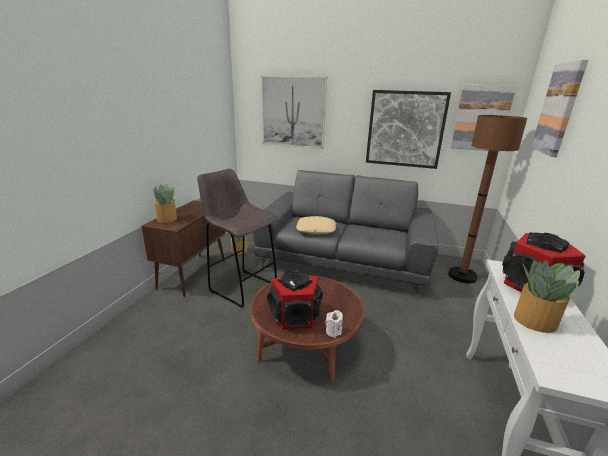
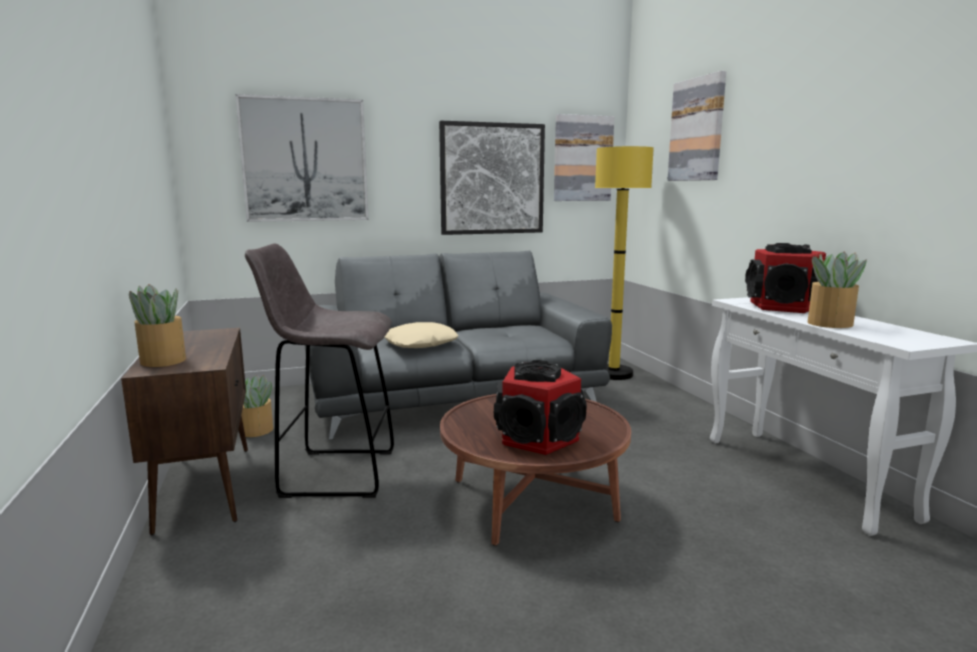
camera: 35 degrees left, 10 degrees down
white candle [326,310,343,338] -> none
brown floor lamp [448,115,527,283] -> yellow floor lamp [595,146,654,380]

